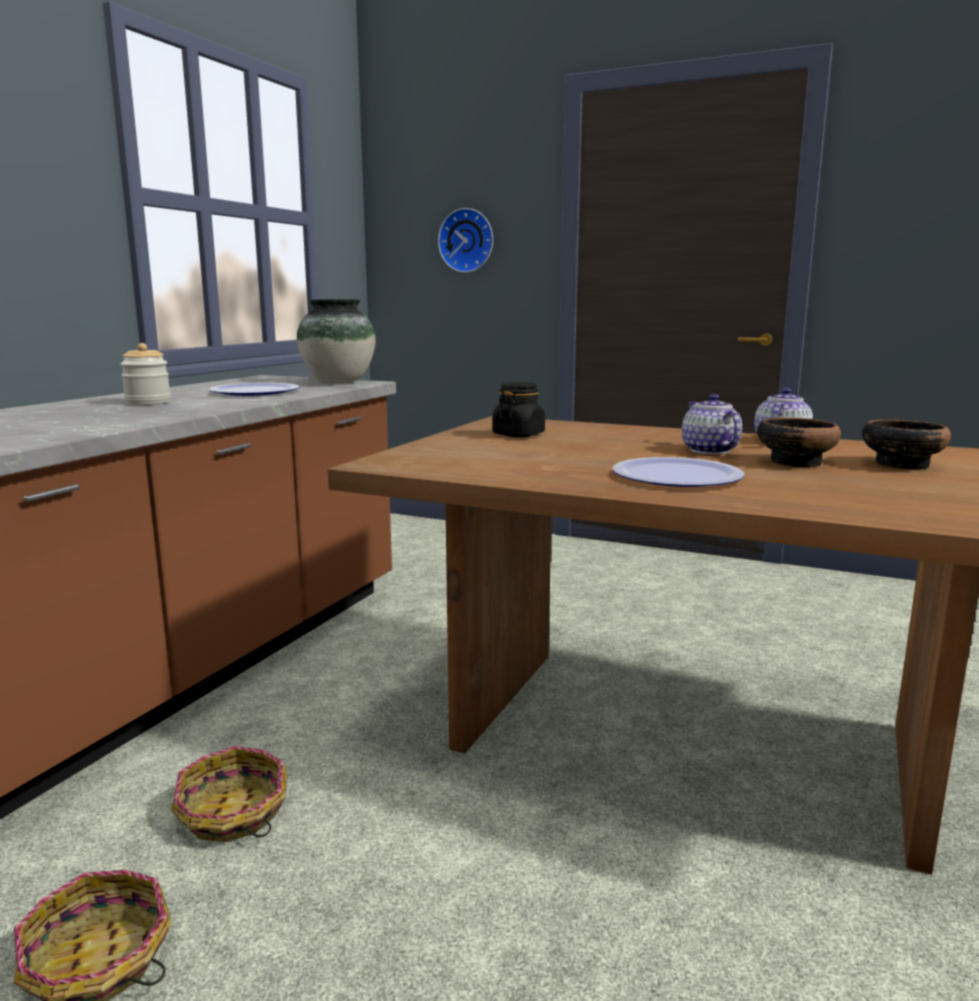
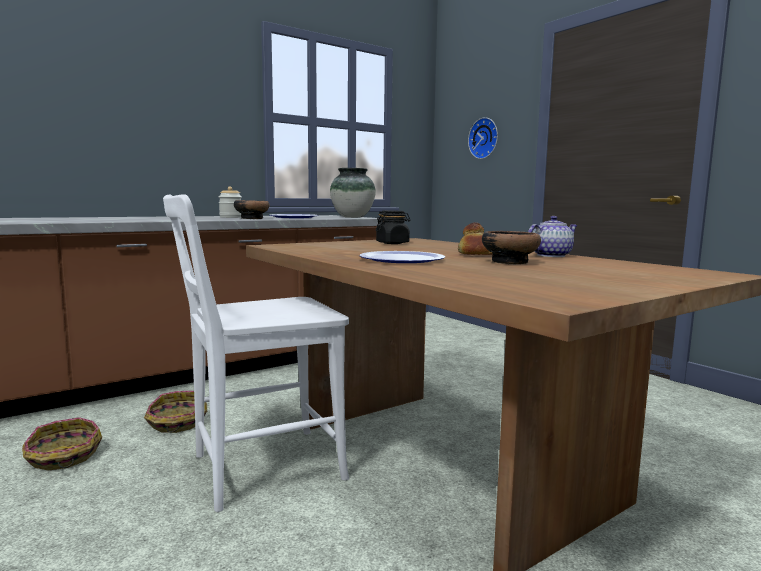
camera: 30 degrees right, 5 degrees down
teapot [682,394,742,454] -> bread [458,222,492,255]
bowl [862,420,951,470] -> bowl moved to [234,200,270,219]
none -> white chair [163,194,349,512]

